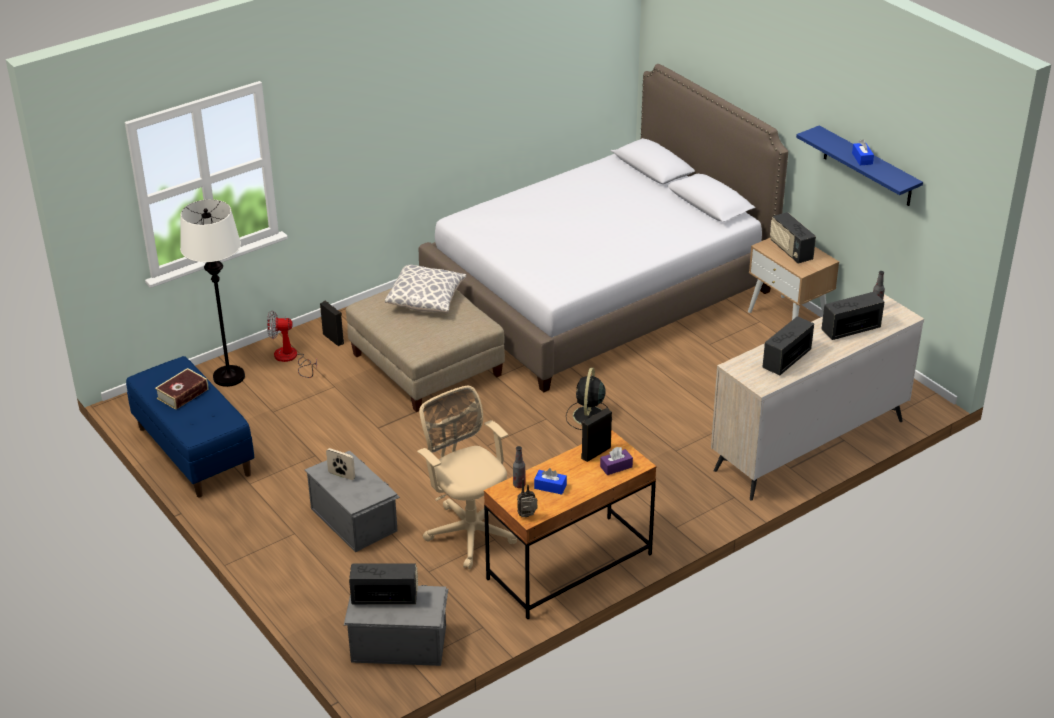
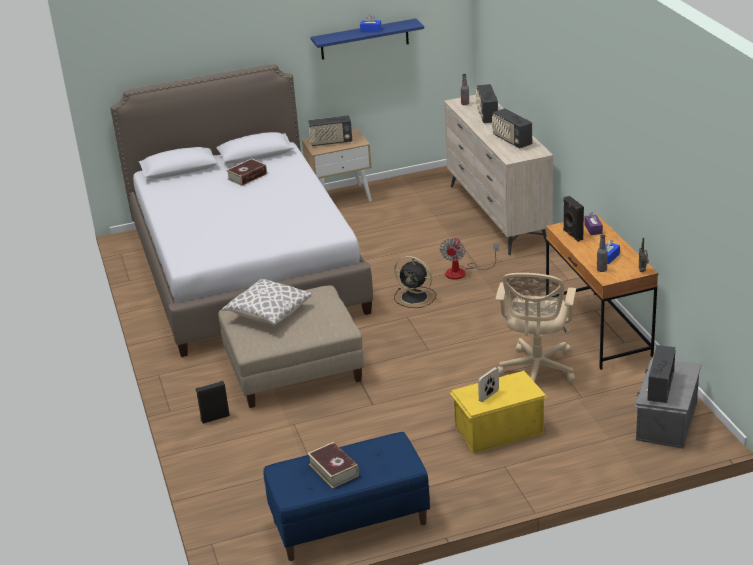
camera: 70 degrees left, 5 degrees down
white floor lamp [180,199,245,387] -> none
fan [267,310,317,378] -> fan moved to [440,237,499,280]
grey storage box [305,451,400,552] -> yellow storage box [450,371,546,454]
beige office chair [417,386,517,569] -> beige office chair turned 60 degrees counterclockwise [496,273,576,382]
none -> book [226,158,267,186]

